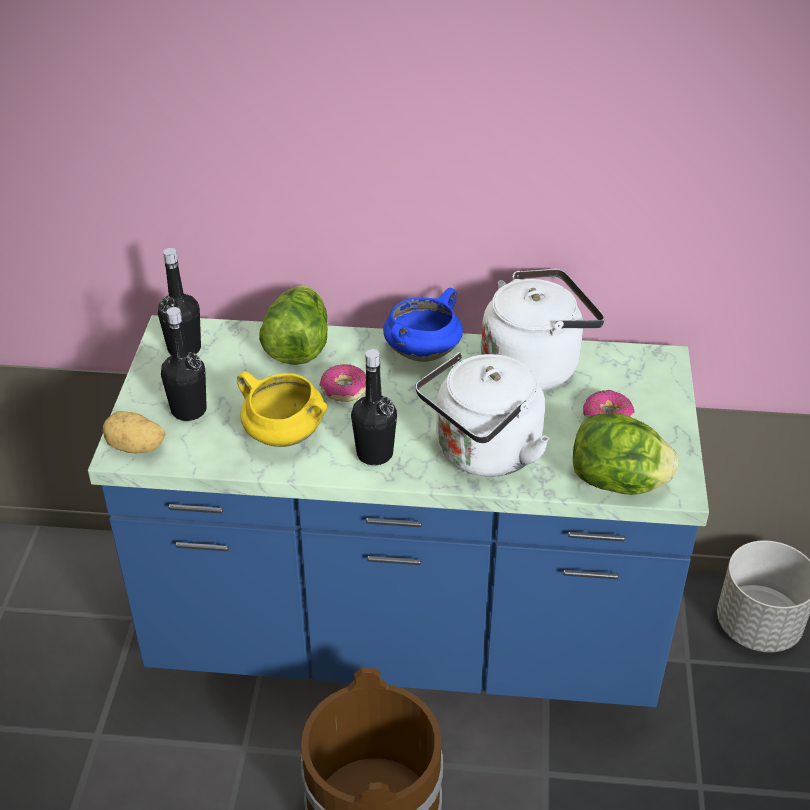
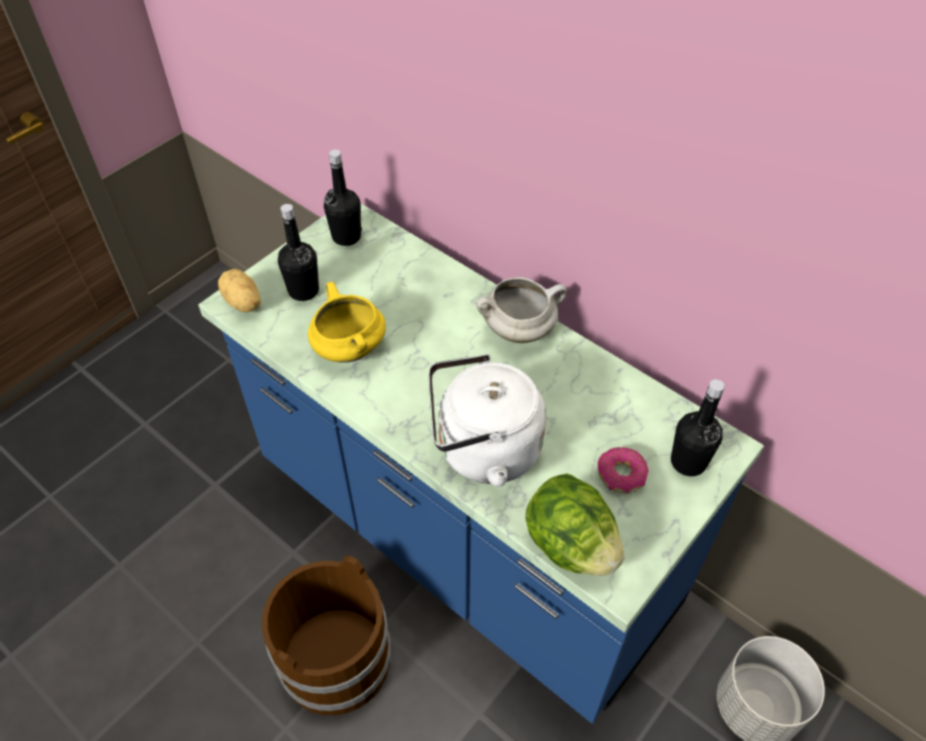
camera: 35 degrees right, 10 degrees up
lettuce [259,285,327,365] -> none
donut [319,364,366,402] -> none
black bottle [351,349,397,465] -> black bottle moved to [671,379,725,476]
blue cooking pot [383,288,463,362] -> white cooking pot [476,277,567,343]
white kettle [481,269,605,391] -> none

